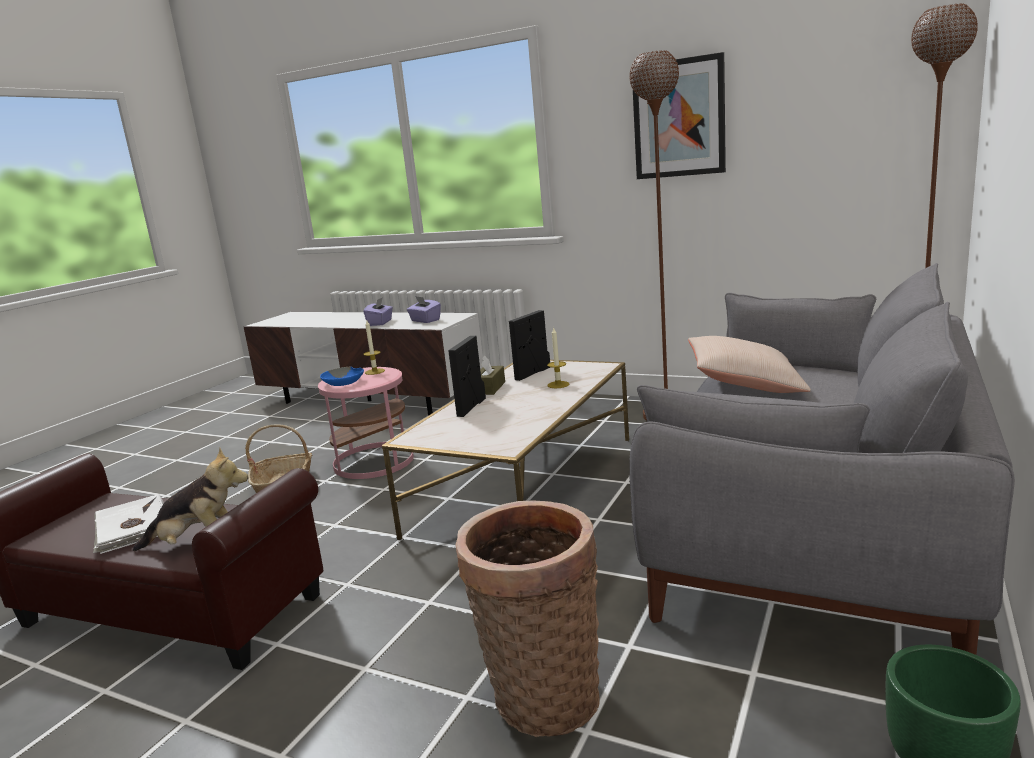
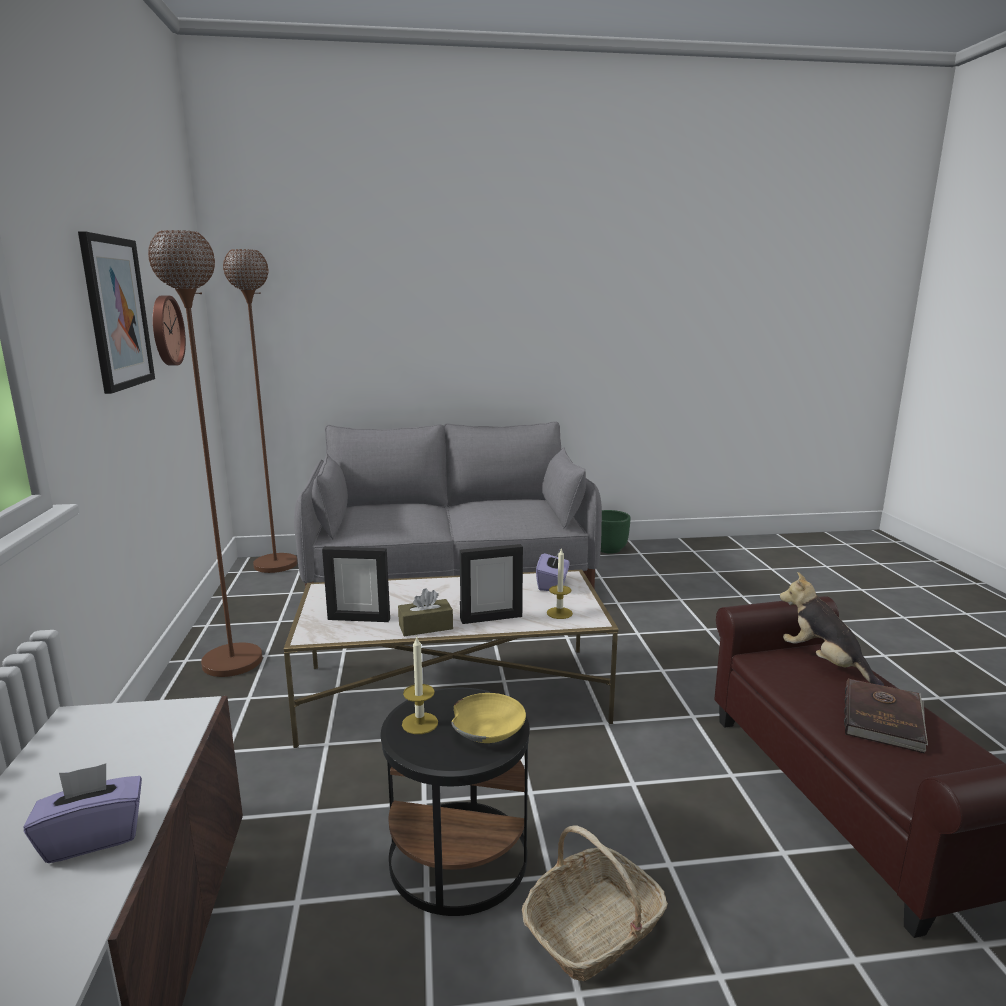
camera: 125 degrees left, 0 degrees up
white book [93,494,164,554] -> brown book [844,678,928,754]
pink side table [318,367,414,479] -> black side table [381,688,530,916]
blue bowl [320,367,364,386] -> yellow bowl [451,693,526,743]
purple tissue box [407,296,441,323] -> purple tissue box moved to [536,550,570,591]
basket [456,500,600,737] -> none
candle [547,328,569,388] -> candle moved to [547,548,573,619]
beige pillow [688,336,811,393] -> none
none -> wall clock [153,296,186,366]

